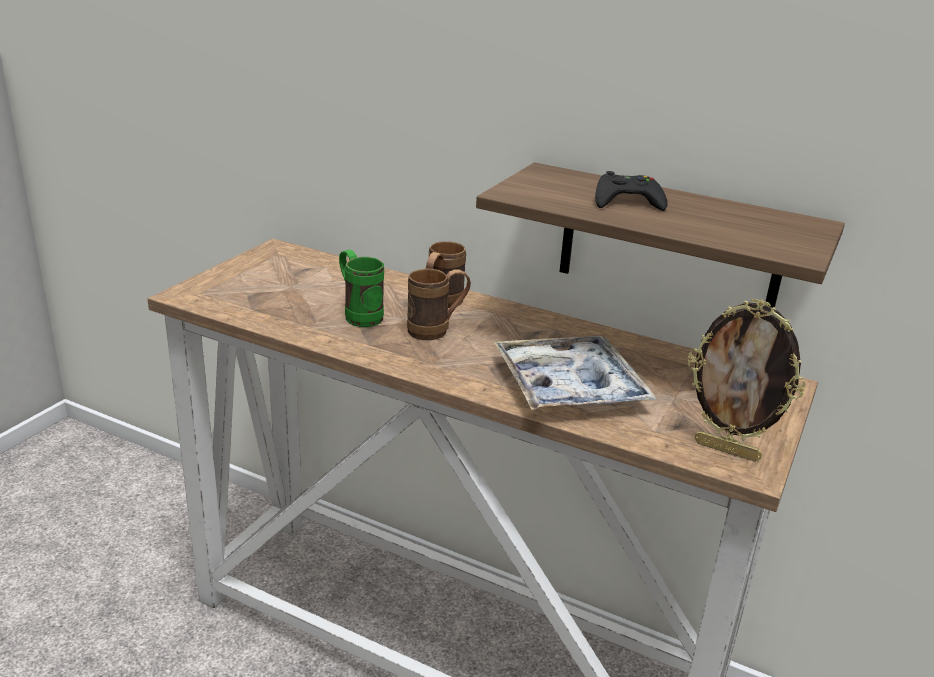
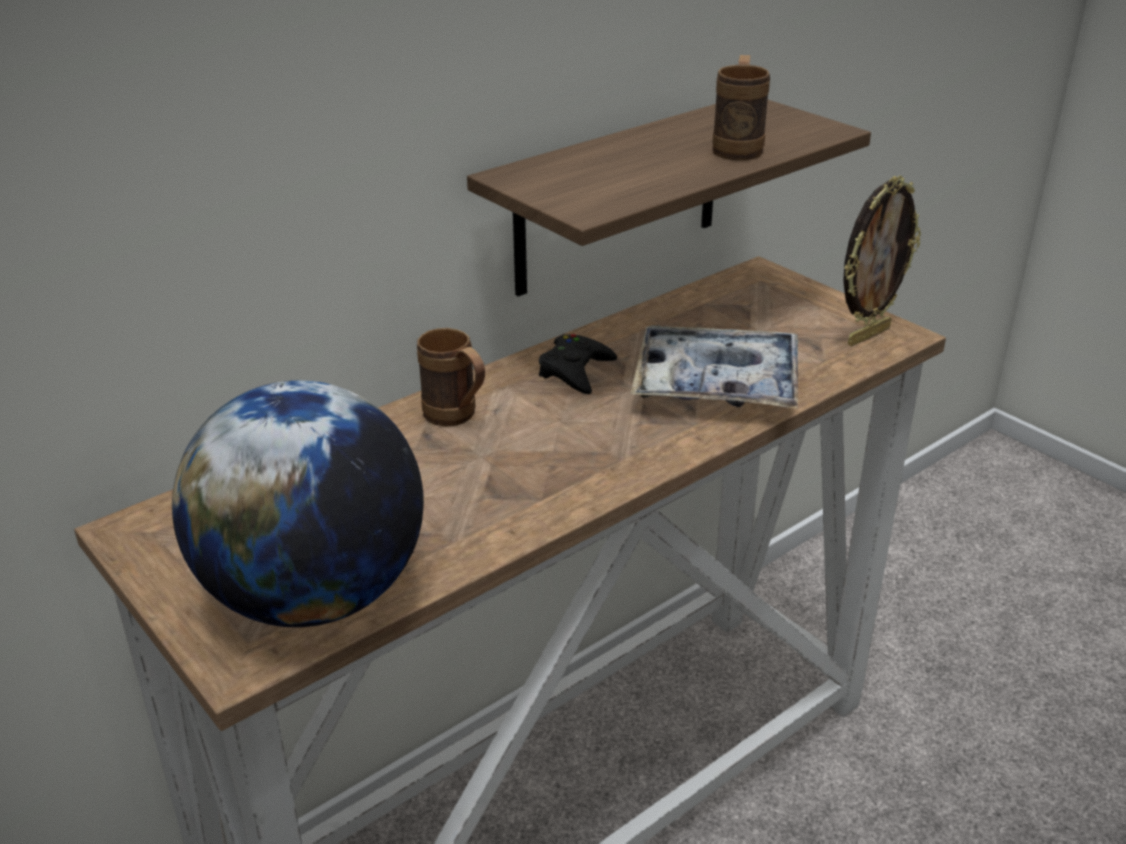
camera: 65 degrees left, 5 degrees up
green mug [339,250,384,327] -> none
brown mug [407,269,471,340] -> brown mug moved to [712,55,770,161]
black game controller [595,171,667,211] -> black game controller moved to [539,334,617,394]
none -> globe [172,380,424,627]

